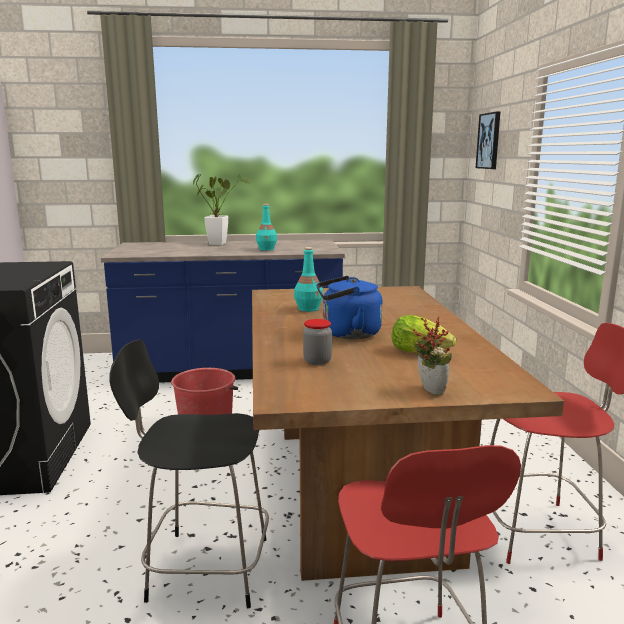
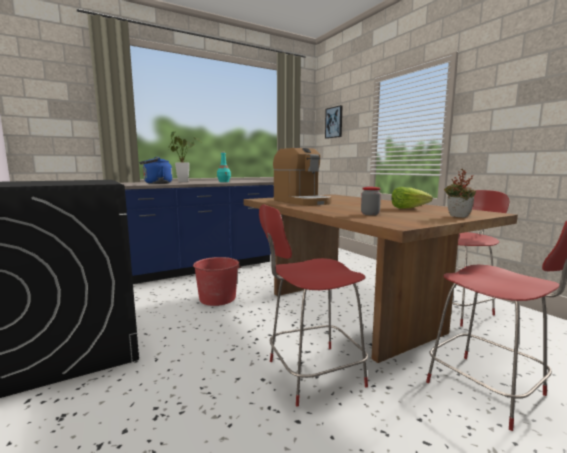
camera: 25 degrees left, 5 degrees down
black chair [109,339,269,608] -> red chair [259,204,368,407]
turquoise bottle [294,247,323,312] -> coffee machine [273,147,332,206]
blue kettle [317,276,383,339] -> blue kettle moved to [139,157,172,184]

